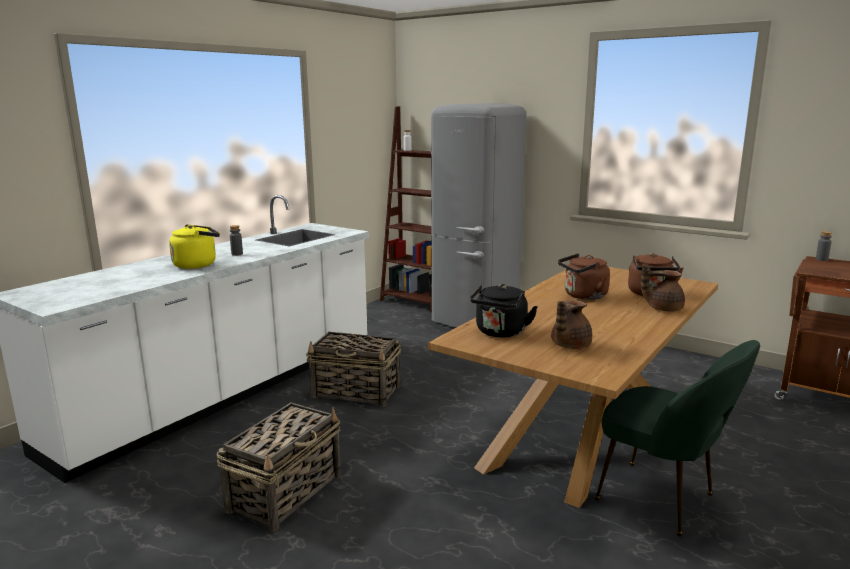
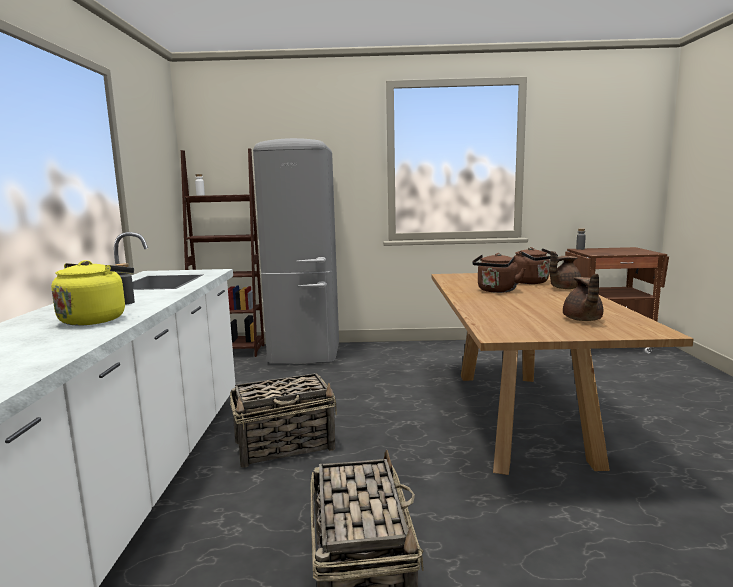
camera: 35 degrees left, 5 degrees down
black kettle [470,284,538,337] -> none
green chair [595,340,760,536] -> none

